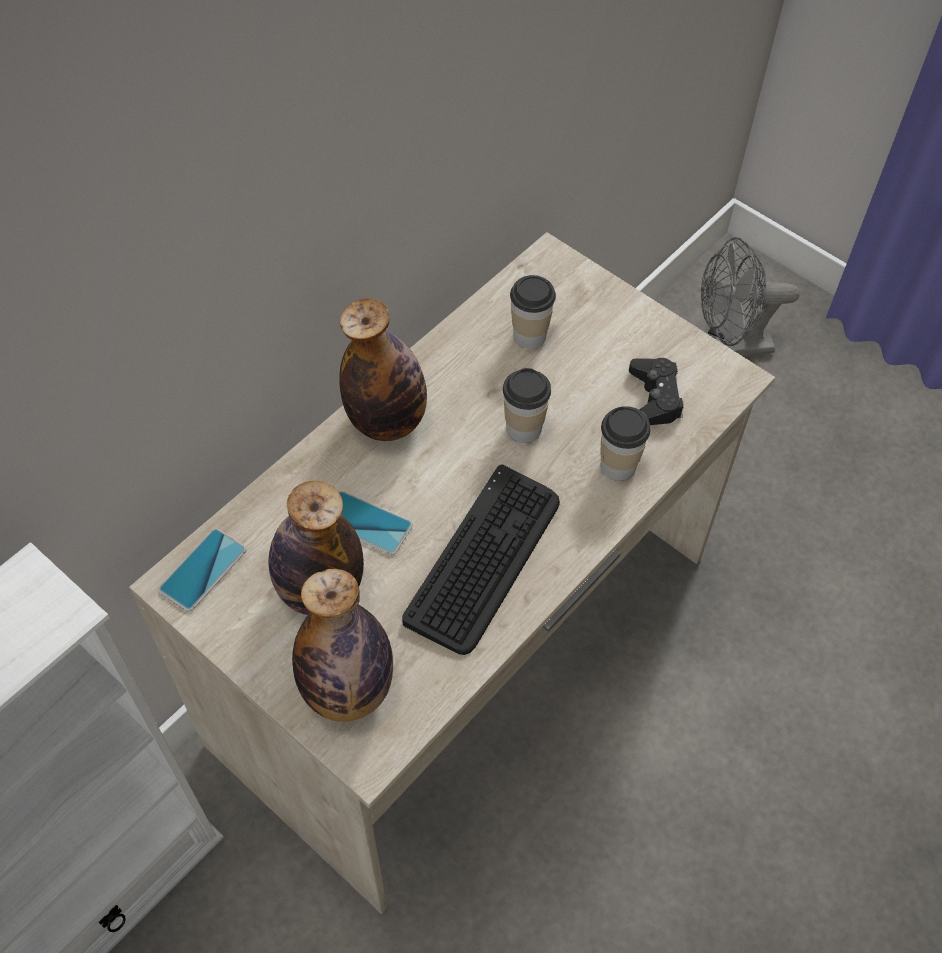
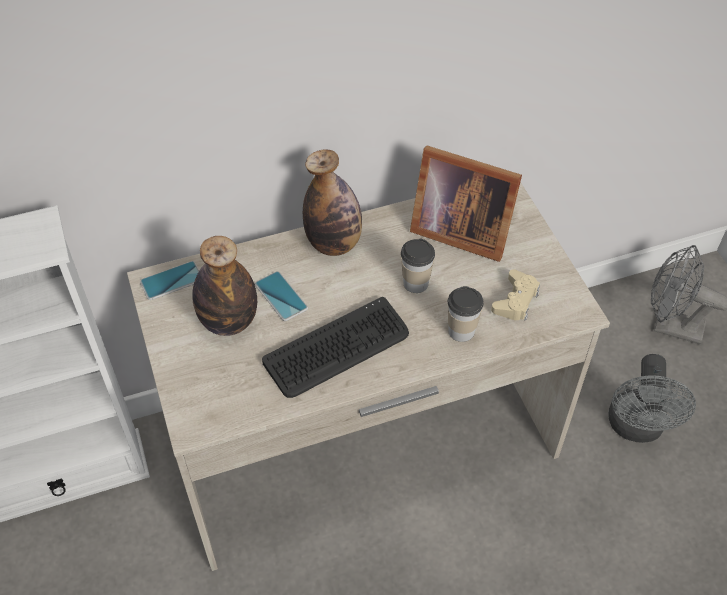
camera: 30 degrees right, 5 degrees down
bottle [292,569,393,722] -> none
cup [510,275,556,349] -> picture frame [410,145,522,262]
black game controller [629,358,684,425] -> beige game controller [491,269,540,321]
none -> grey fan [608,354,696,443]

